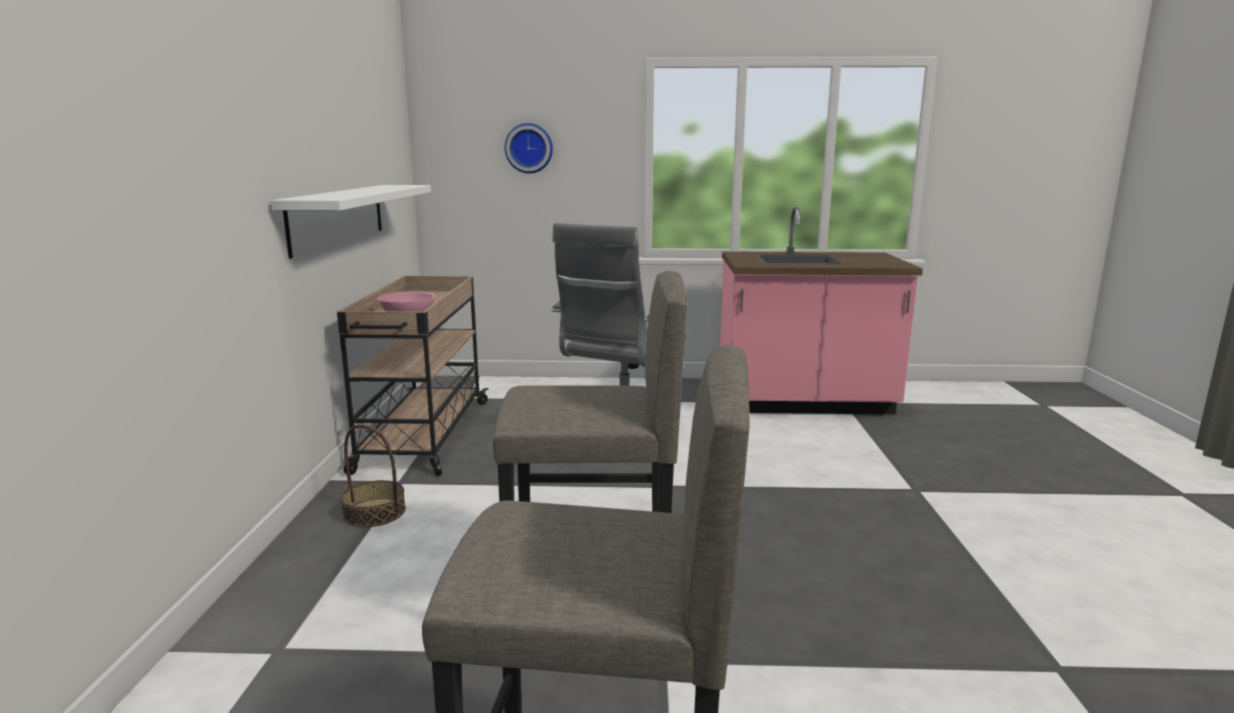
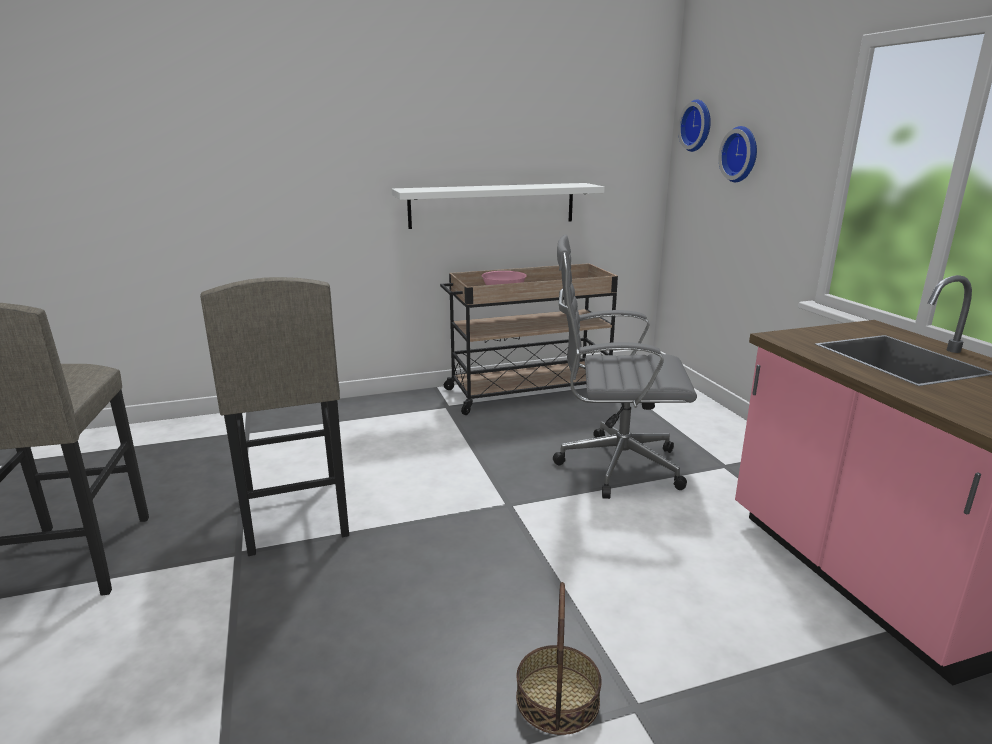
camera: 70 degrees right, 5 degrees up
basket [341,424,406,527] -> basket moved to [516,582,602,735]
none -> wall clock [678,99,711,152]

